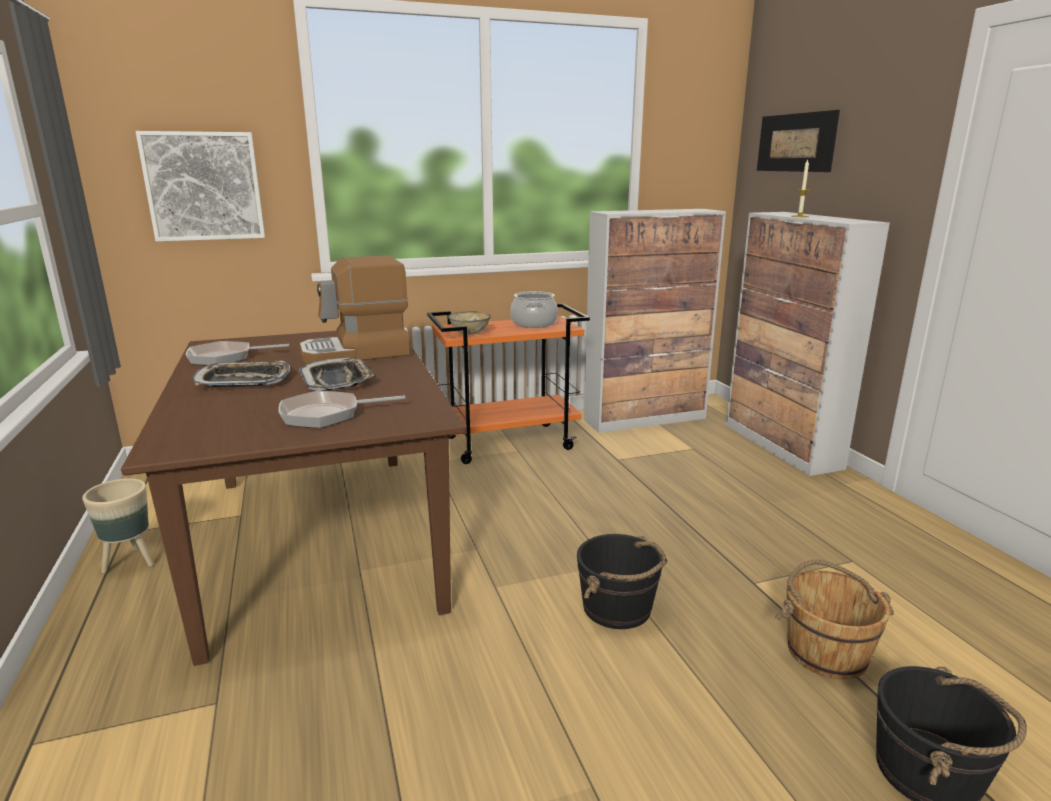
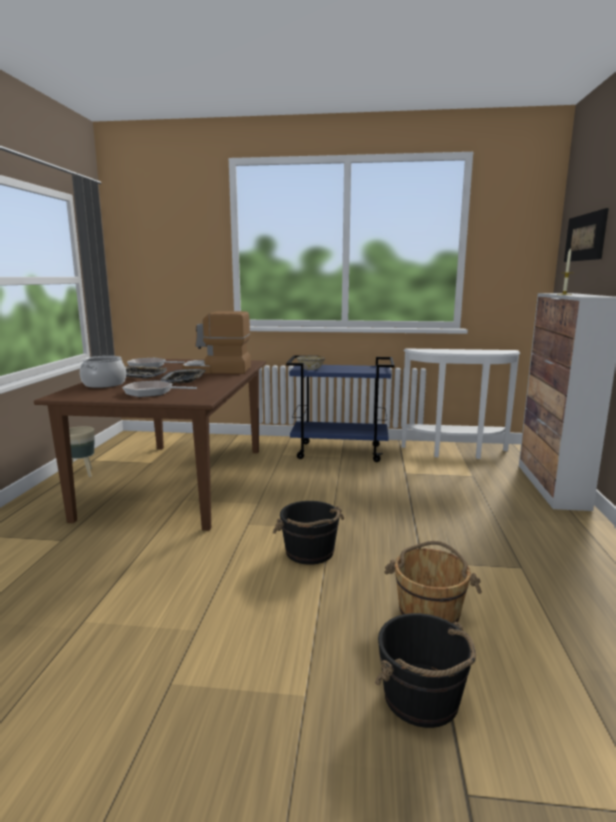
camera: 25 degrees right, 5 degrees down
picture [135,131,265,242] -> none
orange cart [427,303,590,464] -> blue cart [286,355,395,462]
cooking pot [510,291,558,328] -> cooking pot moved to [80,356,126,388]
cabinet [583,209,726,433] -> white console table [401,348,520,459]

